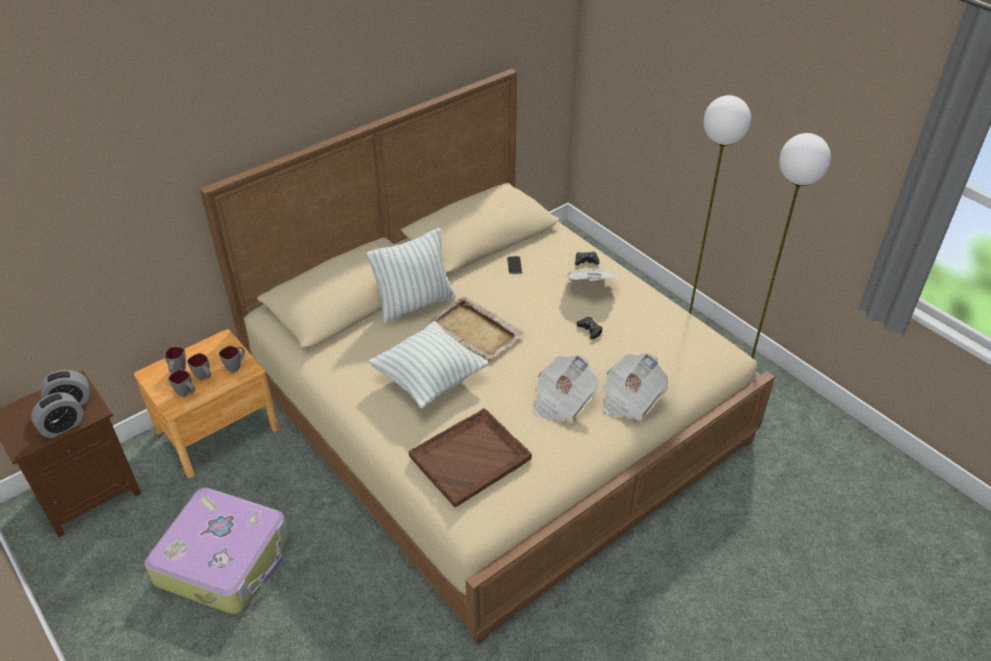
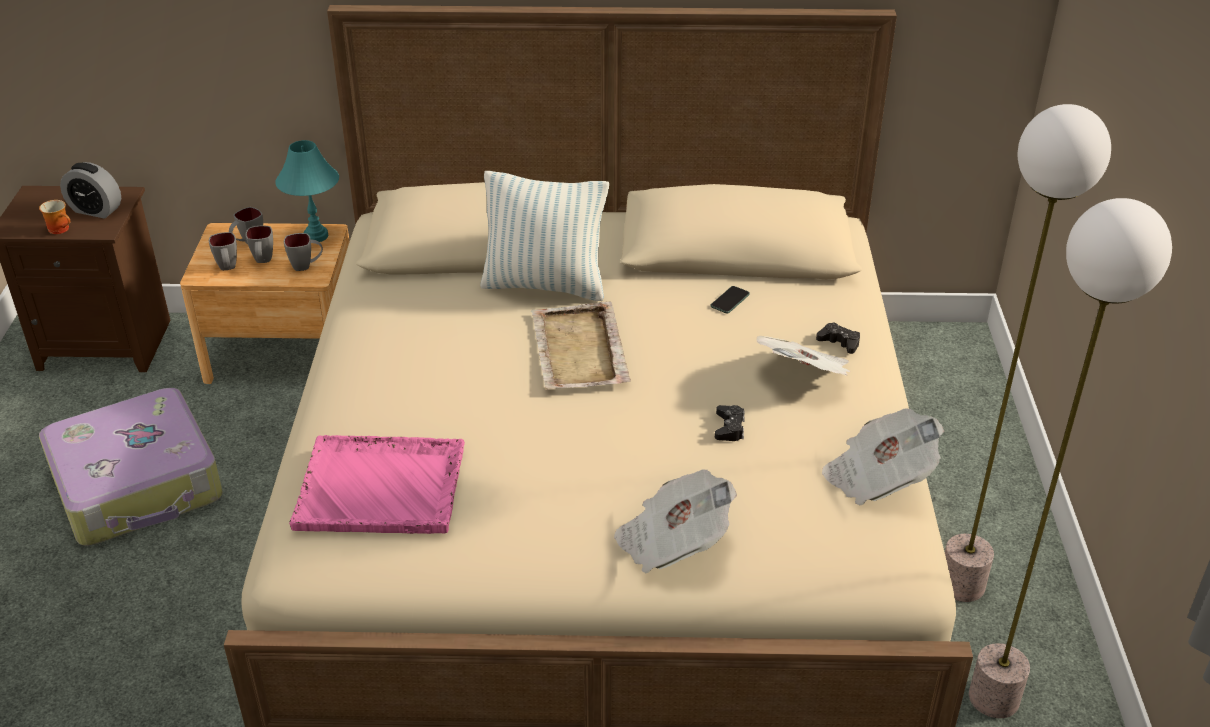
camera: 40 degrees right, 5 degrees down
alarm clock [31,392,84,438] -> mug [39,200,70,234]
pillow [368,321,489,408] -> none
brown tray [409,408,532,507] -> pink tray [289,435,465,534]
newspaper [533,355,598,423] -> newspaper moved to [822,408,944,506]
none -> turquoise table lamp [275,140,339,242]

